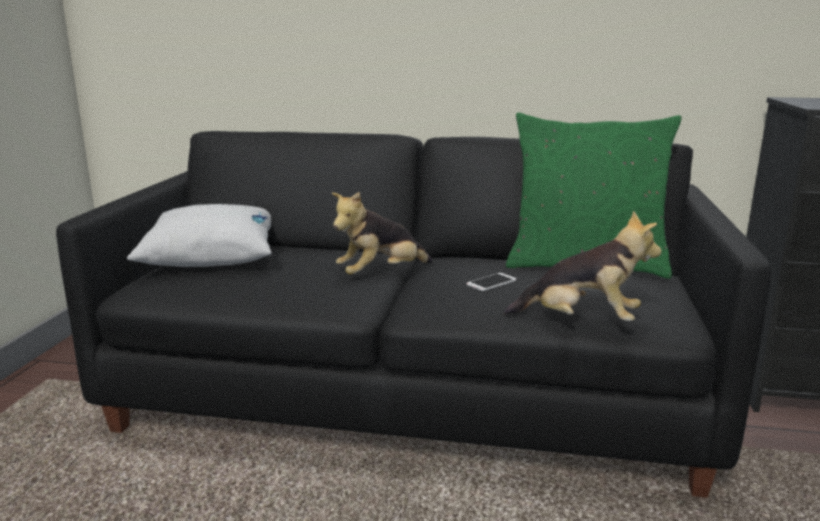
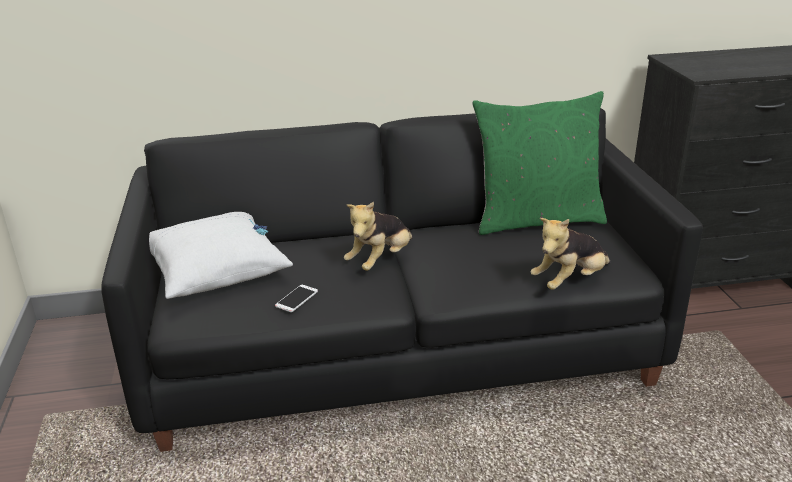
camera: 20 degrees left, 10 degrees up
phone [467,273,516,291] -> phone moved to [275,285,318,312]
plush toy [504,211,662,321] -> plush toy turned 150 degrees clockwise [531,218,610,290]

